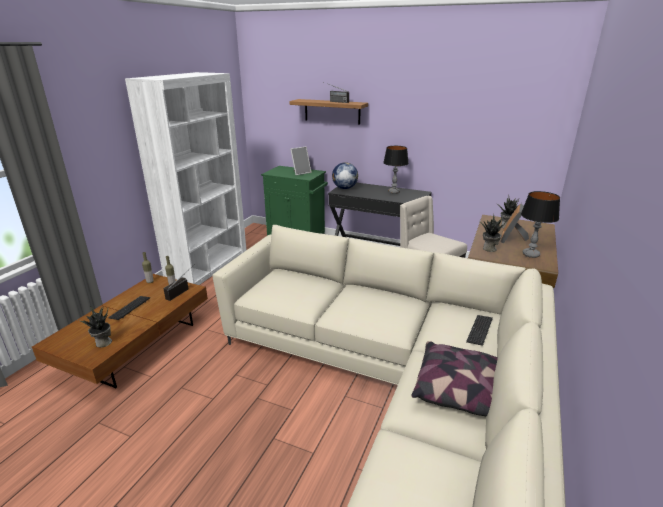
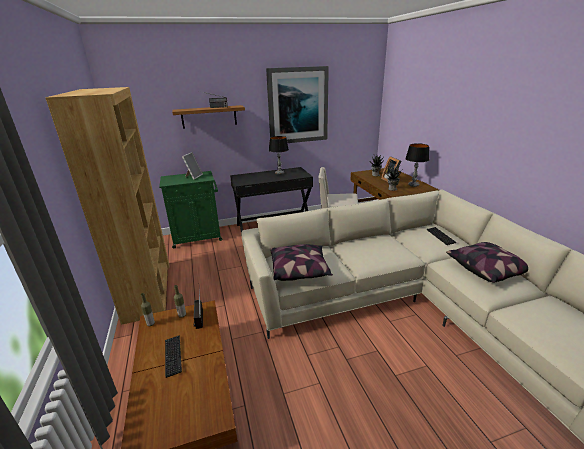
camera: 40 degrees left, 0 degrees up
potted plant [78,306,112,347] -> none
white bookcase [125,72,247,285] -> brown bookcase [45,87,169,325]
globe [332,162,358,189] -> none
none -> picture [266,66,329,143]
none -> pillow [270,244,333,281]

